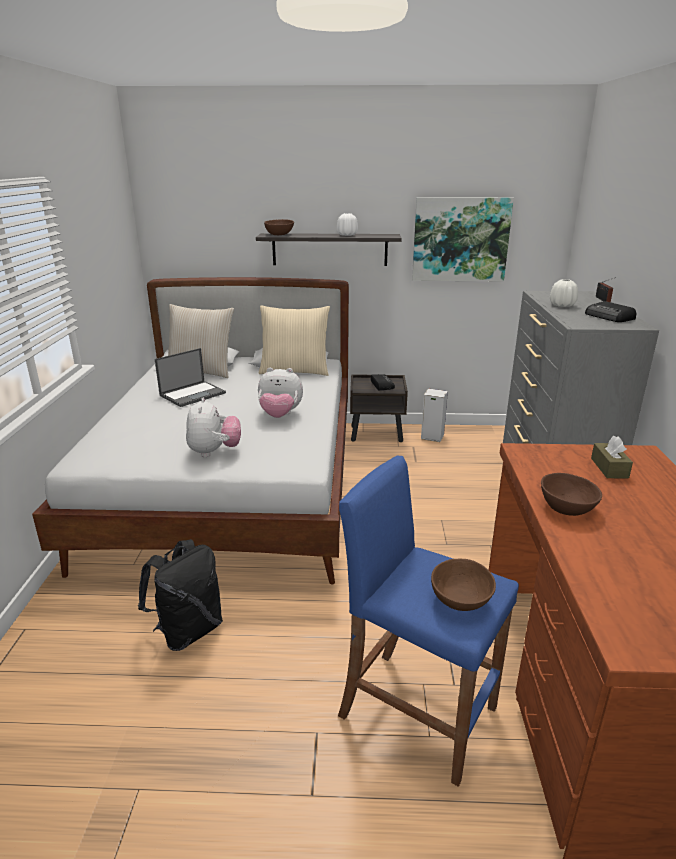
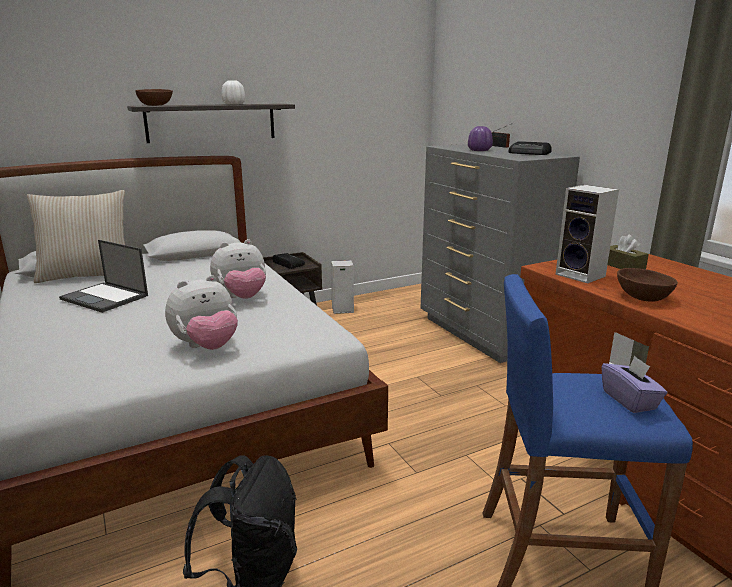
camera: 30 degrees left, 5 degrees down
laptop [155,348,226,407] -> laptop turned 105 degrees clockwise [59,240,148,313]
plush toy [186,398,241,457] -> plush toy turned 90 degrees clockwise [165,275,238,350]
beige pillow [259,306,330,376] -> none
picture [412,197,514,281] -> none
brown bowl [431,559,496,611] -> purple tissue box [601,356,667,413]
white vase [550,279,578,307] -> purple vase [468,126,493,151]
none -> speaker [555,185,619,283]

